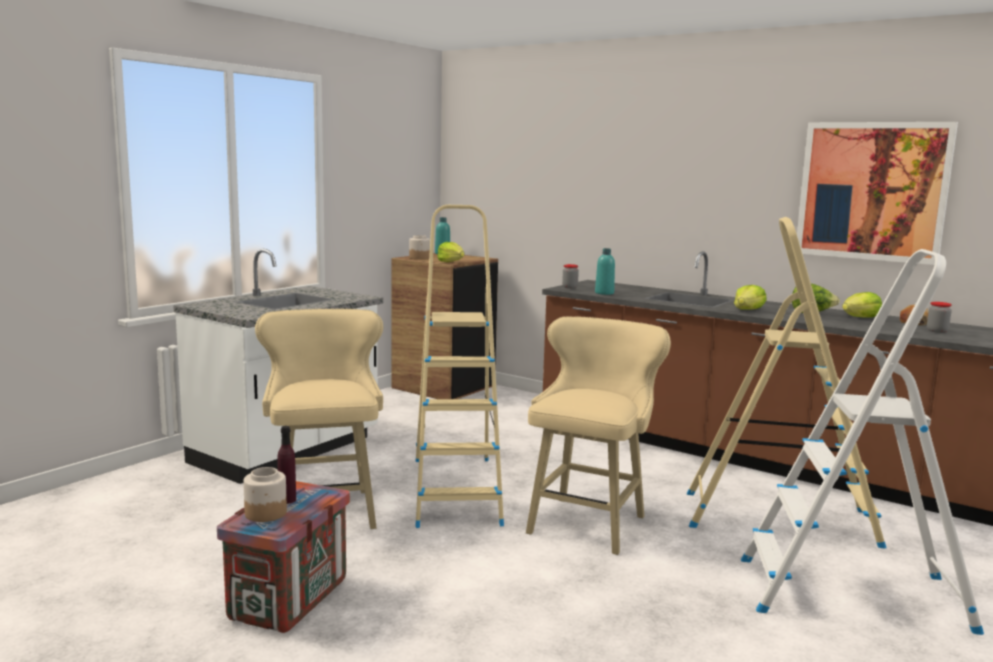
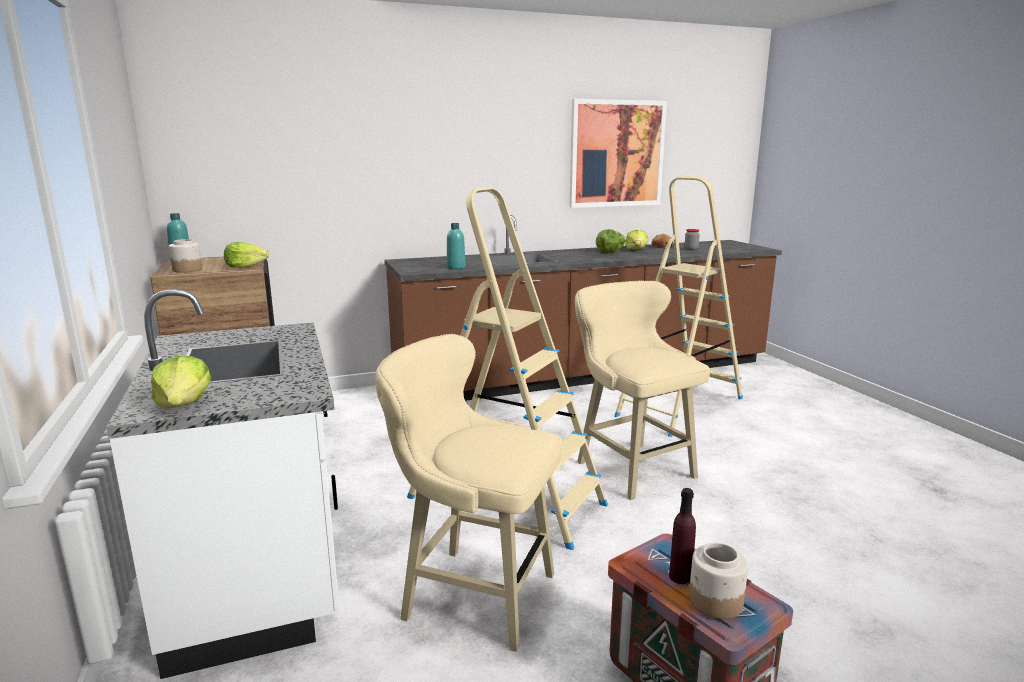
camera: 55 degrees left, 5 degrees up
jar [562,264,579,289] -> none
lettuce [734,285,767,310] -> lettuce moved to [151,356,211,408]
white step ladder [741,249,984,635] -> none

